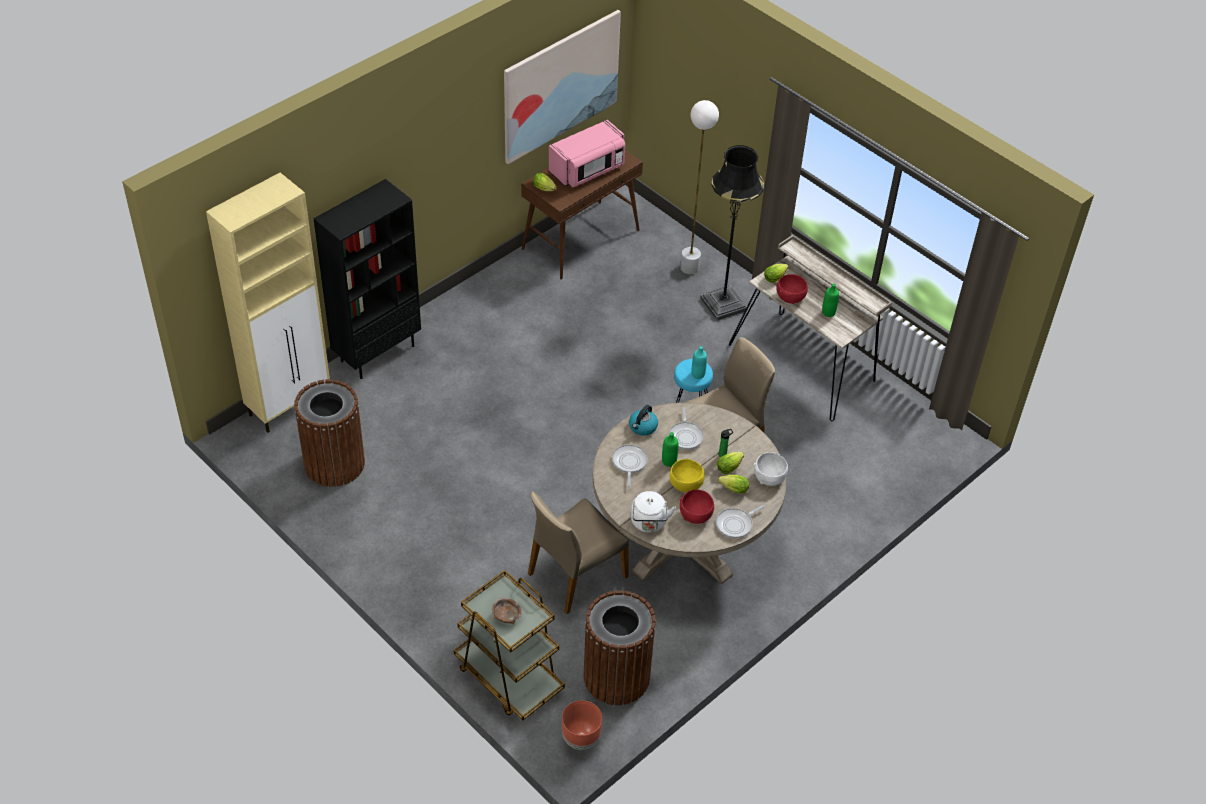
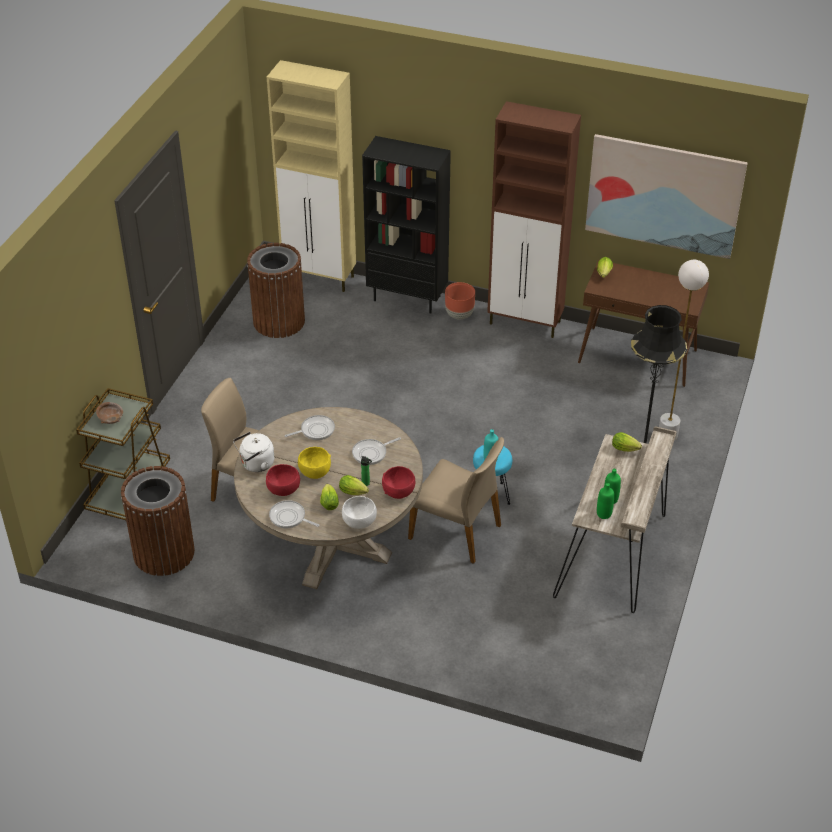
camera: 65 degrees right, 5 degrees down
pink microwave [549,120,625,187] -> none
brown planter [562,700,602,750] -> brown planter moved to [445,282,475,319]
kettle [629,405,658,436] -> none
green bottle [662,432,678,467] -> green bottle moved to [597,483,614,519]
red bowl [776,274,808,304] -> red bowl moved to [382,466,415,499]
none -> brown cabinet [487,101,581,338]

